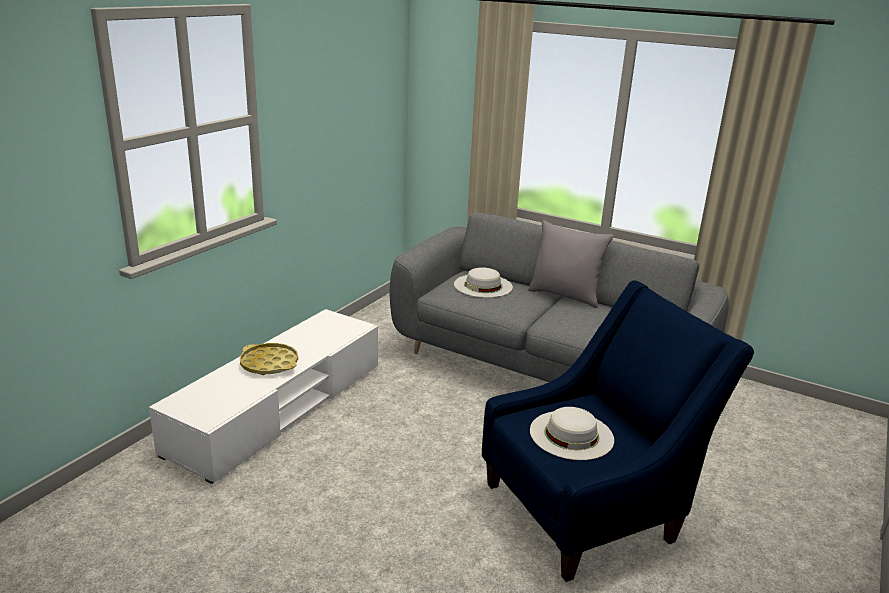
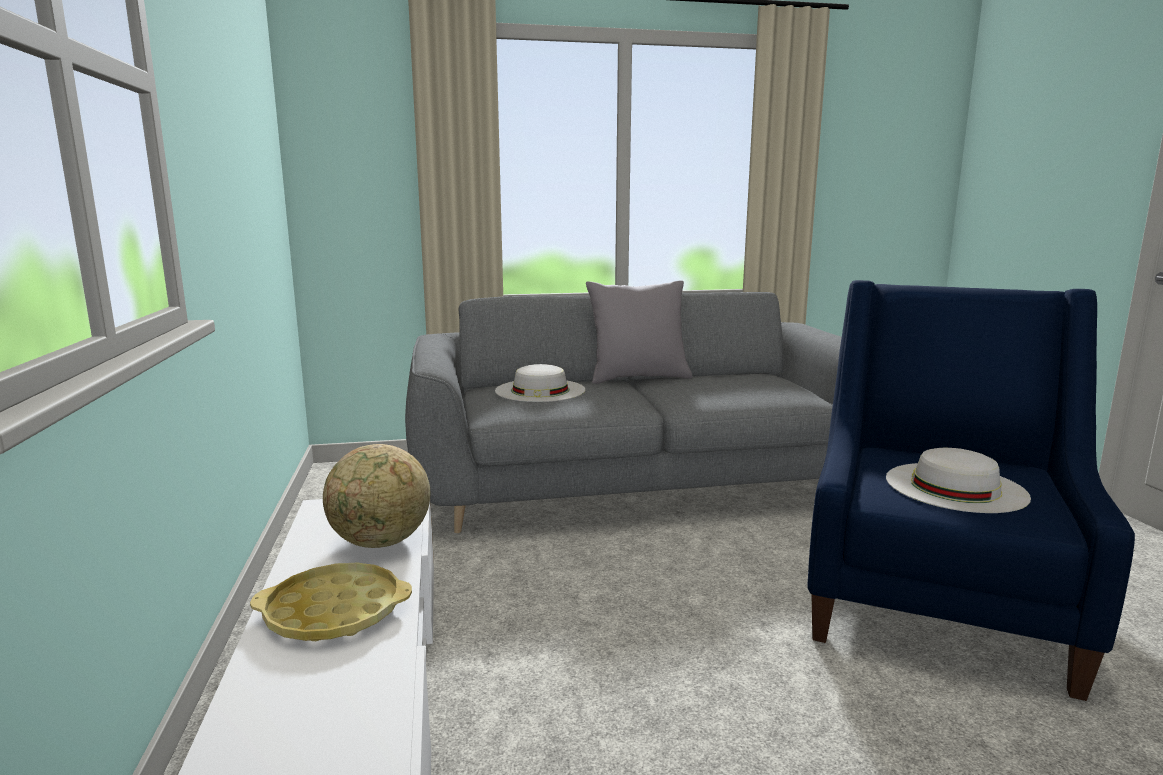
camera: 40 degrees left, 10 degrees down
none -> globe [323,444,430,548]

